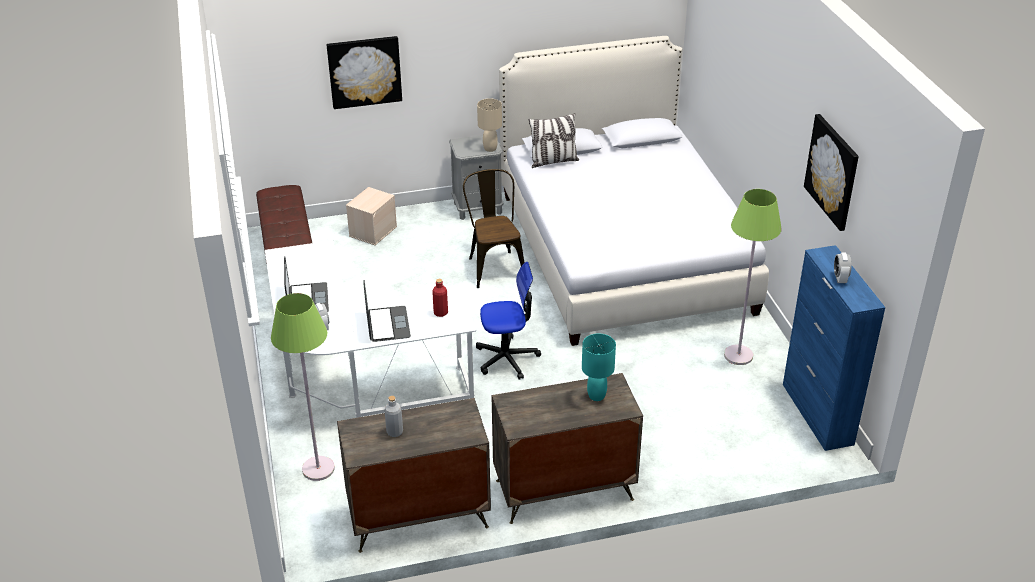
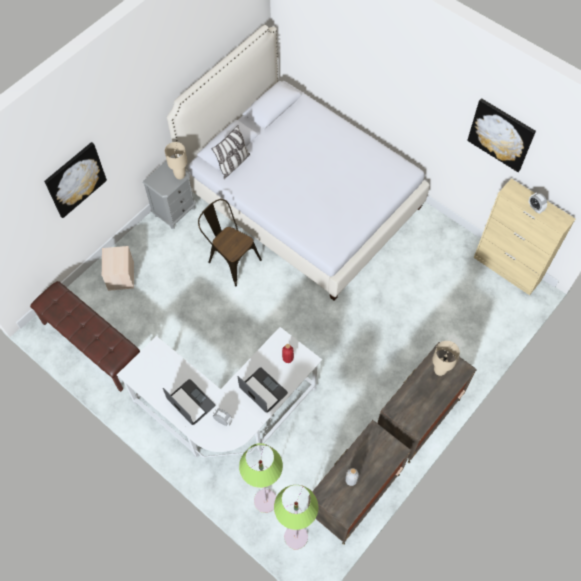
camera: 35 degrees left, 25 degrees up
office chair [476,262,541,380] -> none
turquoise table lamp [582,334,616,401] -> beige table lamp [432,341,460,376]
green floor lamp [724,189,782,365] -> green floor lamp moved to [274,485,319,550]
blue cabinet [783,245,886,451] -> beige cabinet [474,178,575,295]

